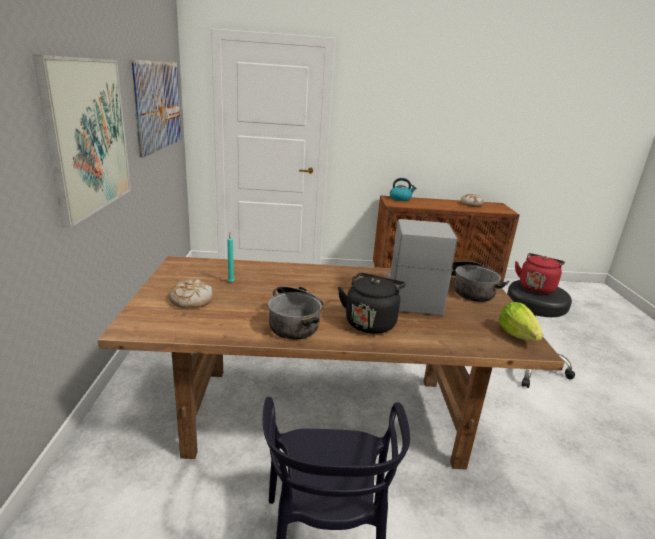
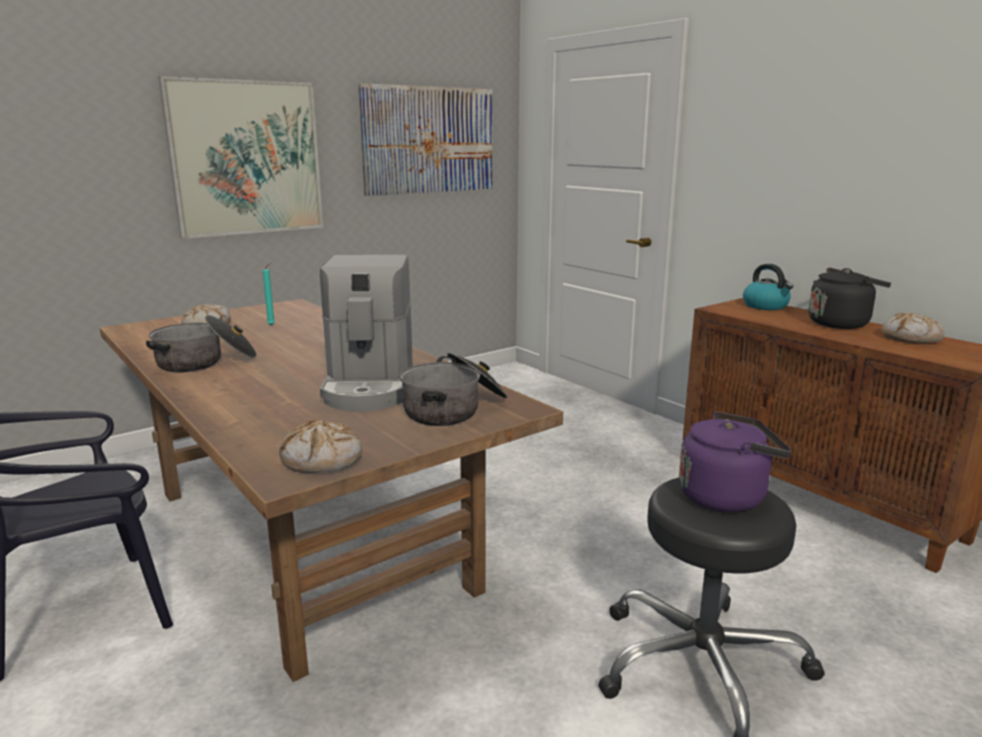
camera: 55 degrees right, 5 degrees down
black kettle [338,273,406,334] -> black kettle moved to [809,268,891,329]
coffee machine [388,219,457,315] -> coffee machine turned 120 degrees clockwise [320,255,413,412]
lettuce [499,302,543,341] -> bread [279,420,362,473]
red kettle [515,253,565,294] -> purple kettle [679,411,791,512]

